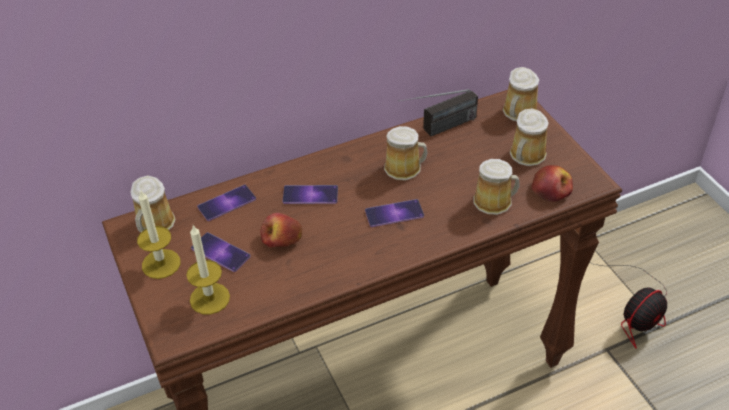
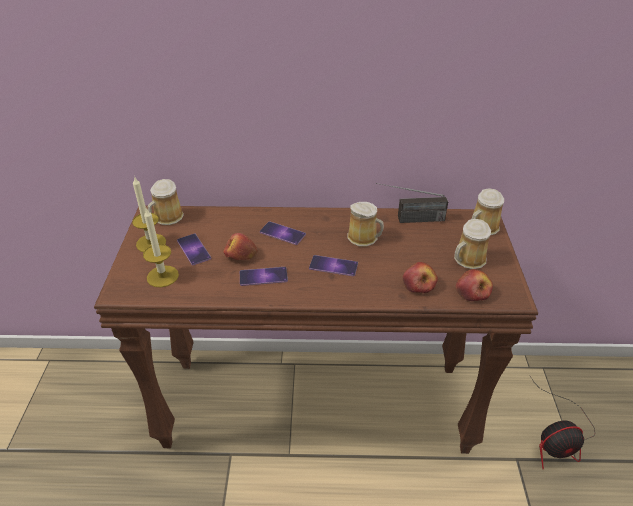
camera: 25 degrees right, 5 degrees down
phone [197,185,256,221] -> phone moved to [240,267,288,286]
mug [473,159,520,215] -> apple [402,262,438,293]

